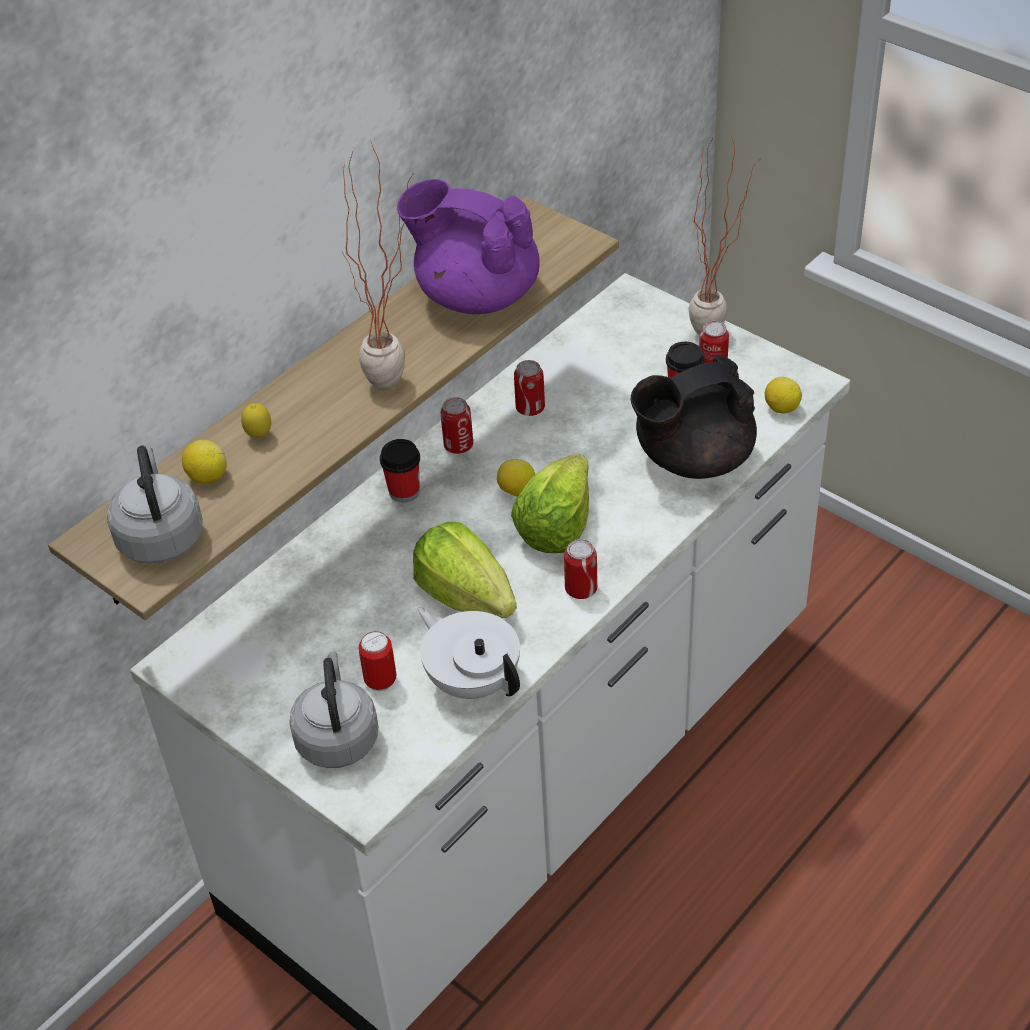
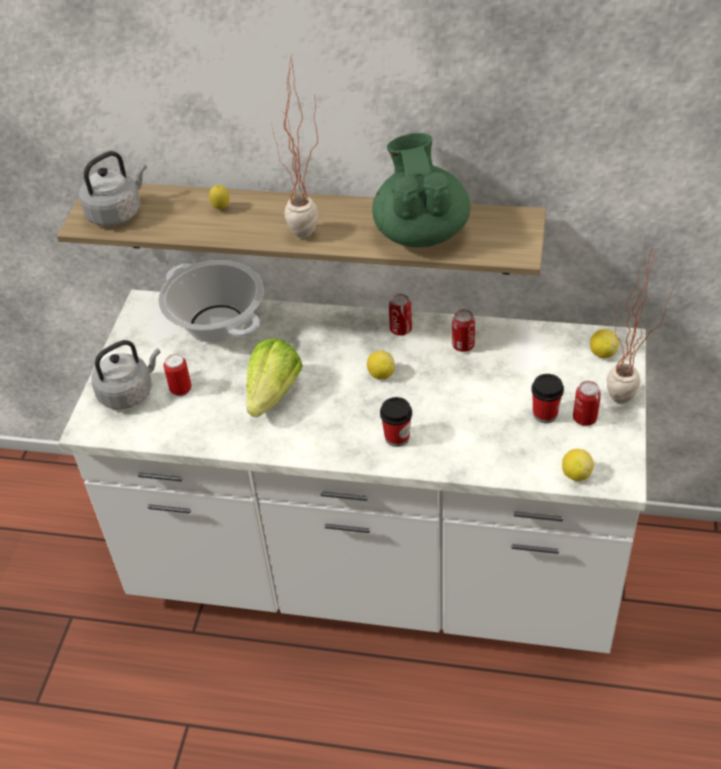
camera: 60 degrees right, 0 degrees up
lemon [182,440,227,484] -> lemon moved to [590,329,619,358]
cup [380,439,420,502] -> cup moved to [380,397,412,447]
purple teapot [397,179,540,314] -> green teapot [372,133,471,247]
white teapot [417,607,520,699] -> none
lettuce [511,454,589,553] -> none
can [564,539,598,599] -> none
black teapot [631,354,757,479] -> none
none -> cooking pot [158,260,264,343]

